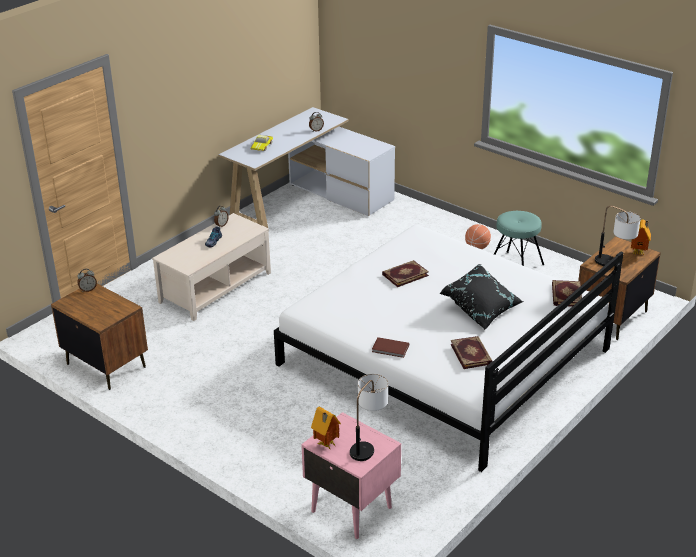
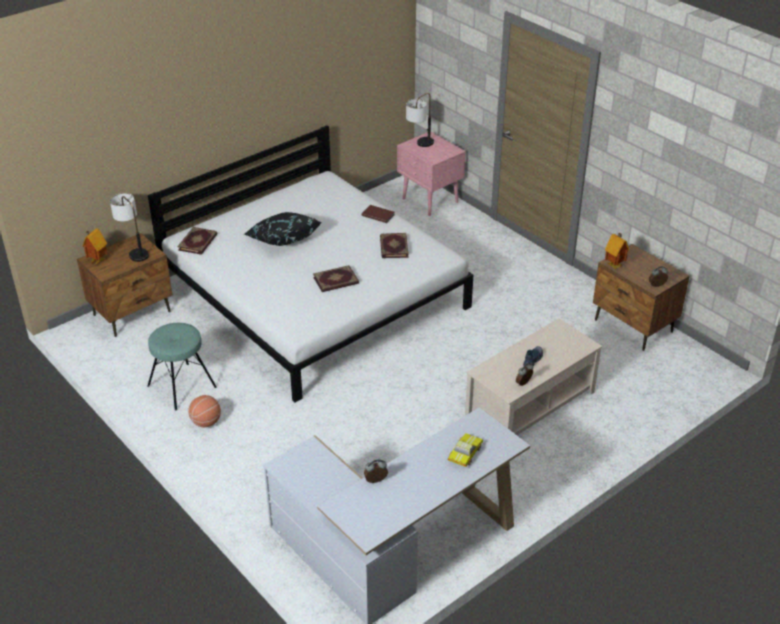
camera: 170 degrees left, 5 degrees up
toy house [311,406,341,449] -> toy house moved to [605,233,629,269]
book [450,336,493,369] -> book moved to [380,233,409,258]

